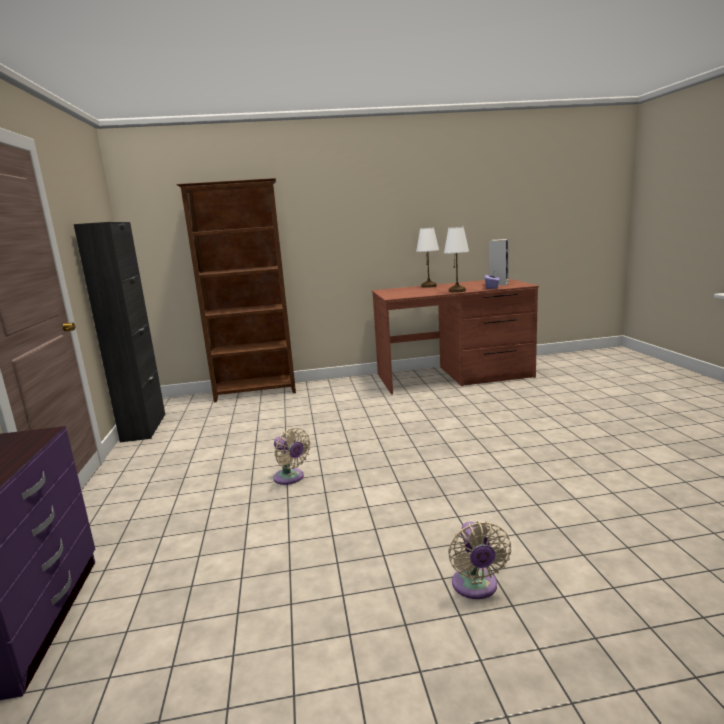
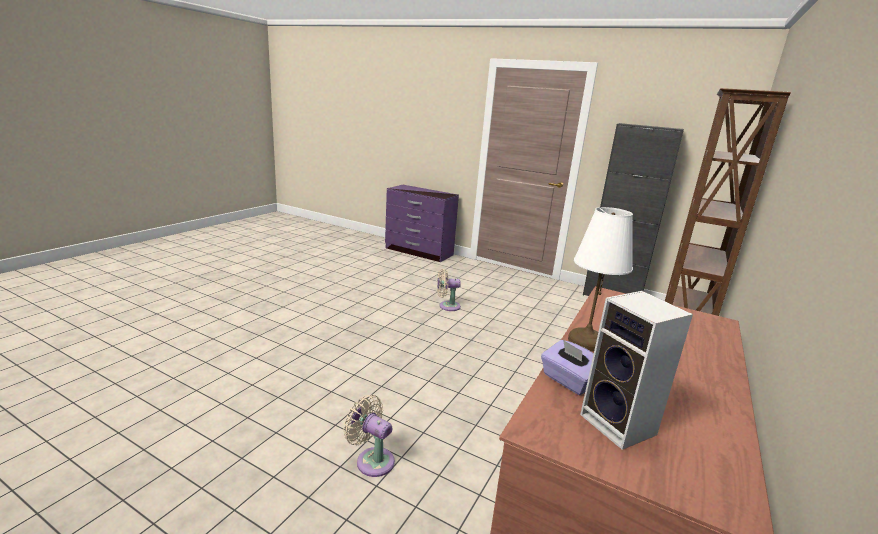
camera: 125 degrees right, 5 degrees up
white table lamp [416,228,439,288] -> none
beige fan [448,521,511,599] -> beige fan moved to [343,395,395,477]

